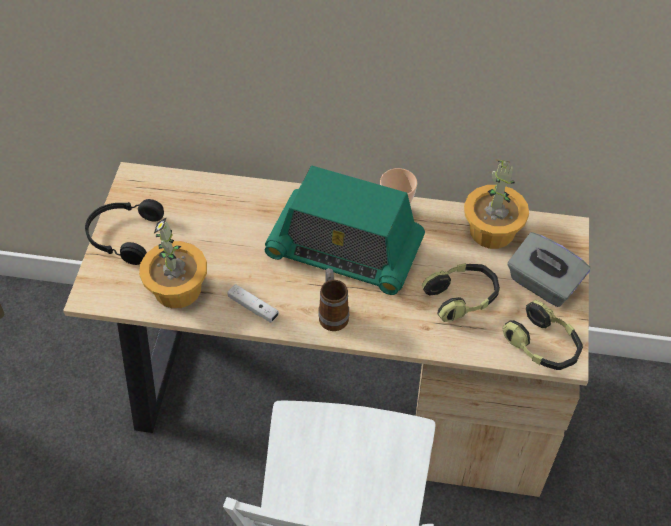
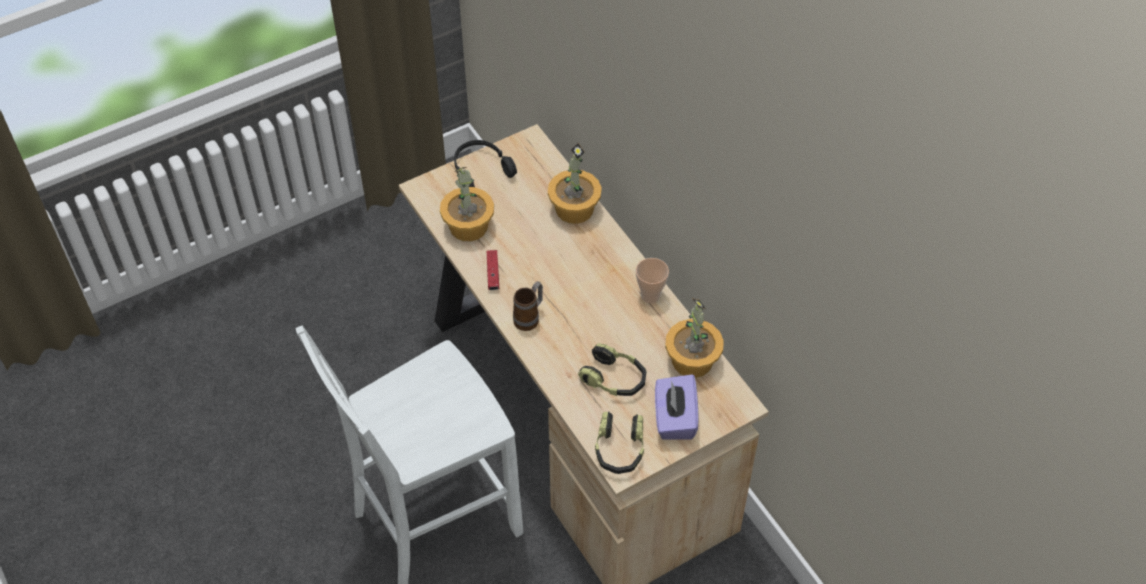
camera: 50 degrees right, 0 degrees up
white game controller [227,284,279,323] -> red game controller [487,250,499,290]
radio [265,166,425,295] -> none
grey tissue box [507,232,590,307] -> purple tissue box [655,374,699,440]
none -> potted plant [548,143,602,224]

